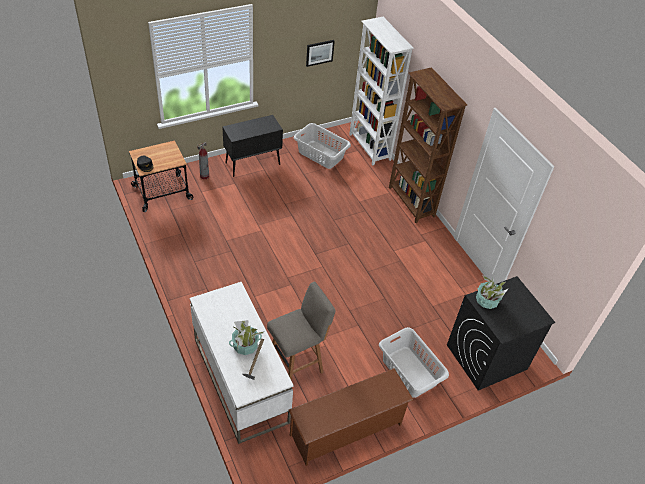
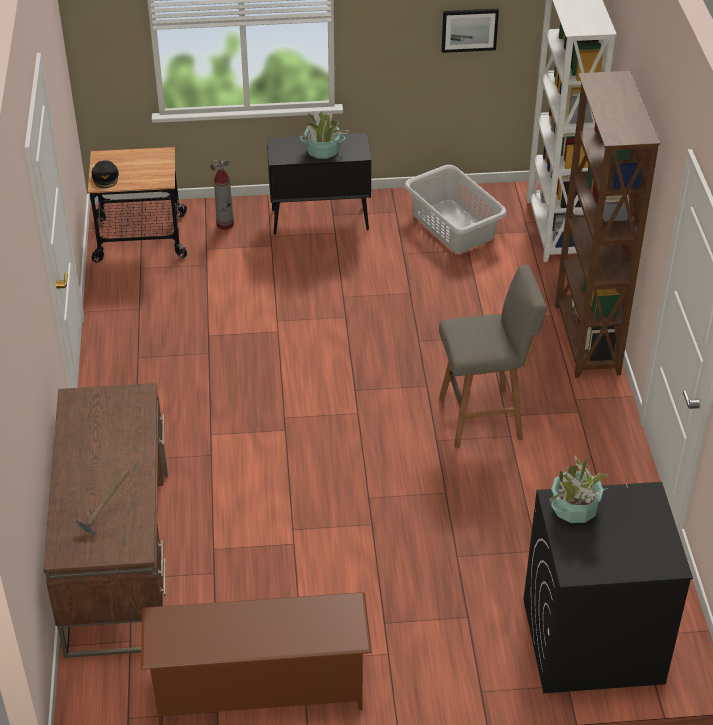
camera: 25 degrees right, 5 degrees down
white desk [190,282,294,444] -> brown desk [43,383,168,658]
potted plant [229,320,264,355] -> potted plant moved to [300,111,349,159]
grey stool [267,282,336,381] -> grey stool moved to [439,265,547,448]
grey laundry basket [379,327,449,398] -> none

